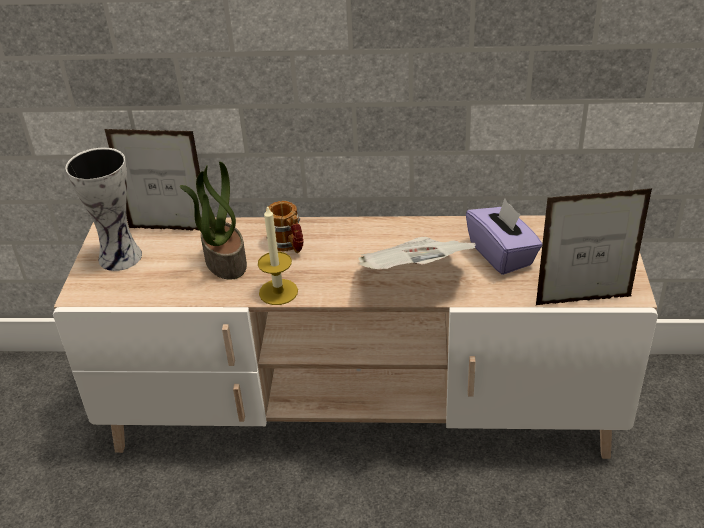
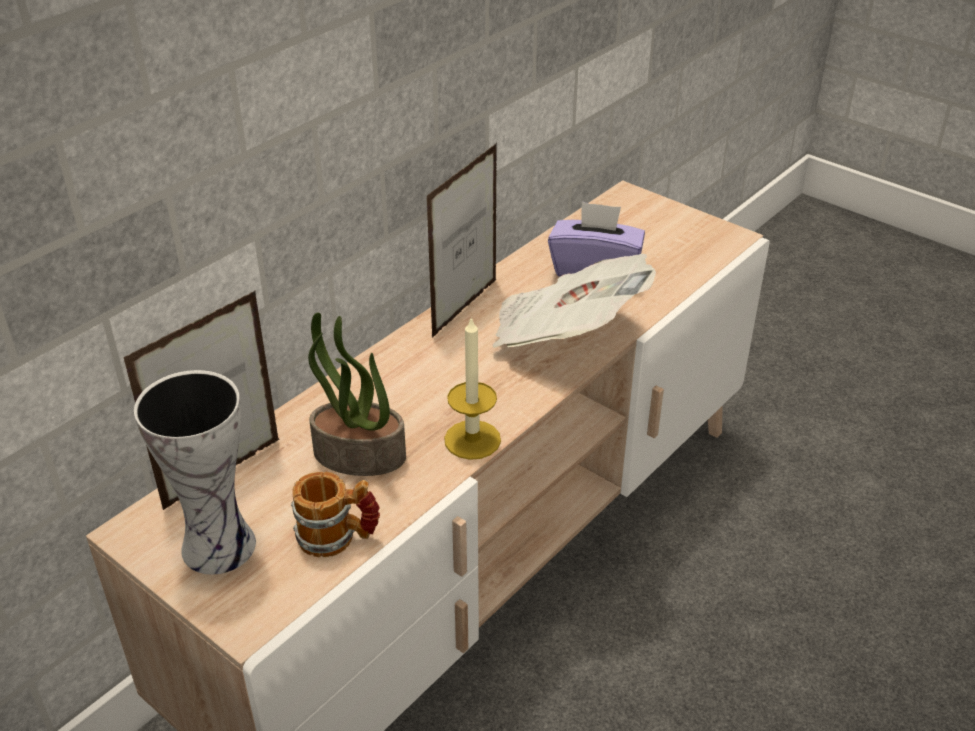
camera: 55 degrees left, 0 degrees up
mug [266,201,304,253] -> mug moved to [291,472,380,557]
picture frame [536,188,653,305] -> picture frame moved to [427,143,497,338]

